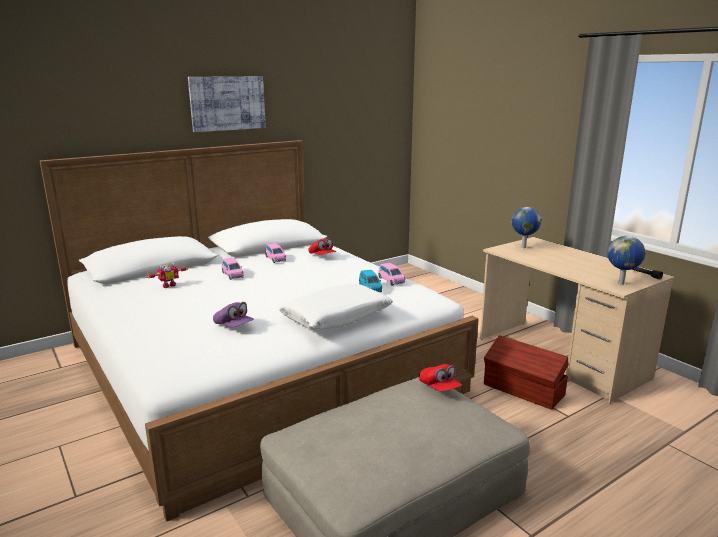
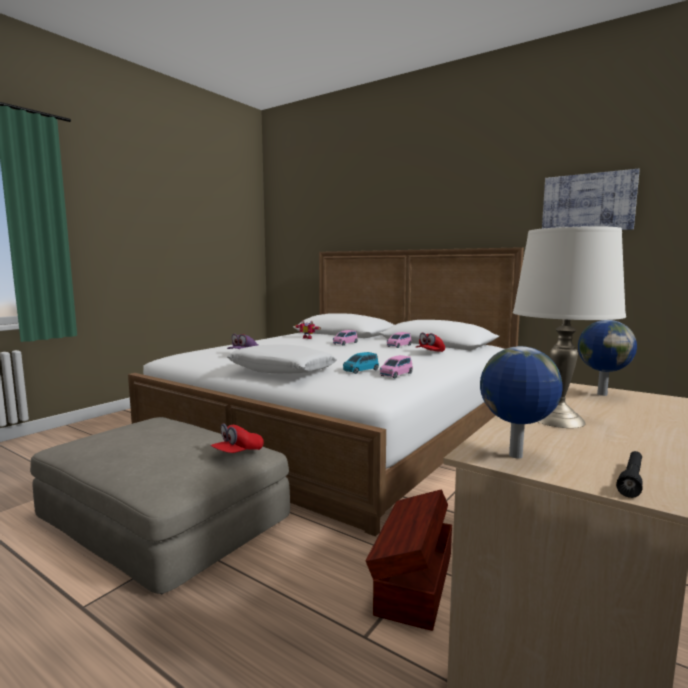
camera: 70 degrees right, 10 degrees down
picture [188,76,266,132] -> picture moved to [542,169,640,230]
none -> white table lamp [513,226,626,428]

